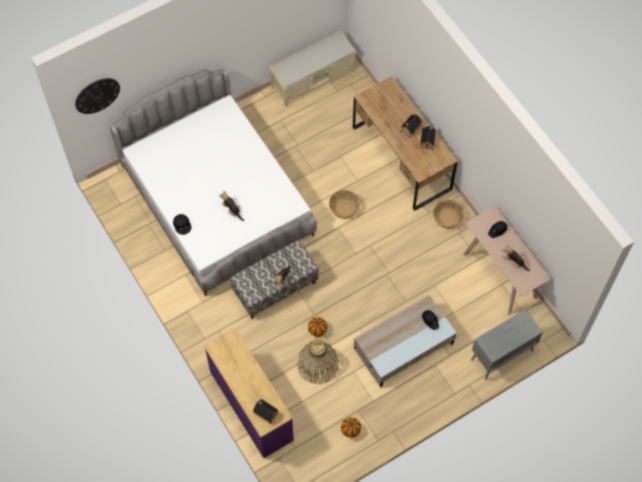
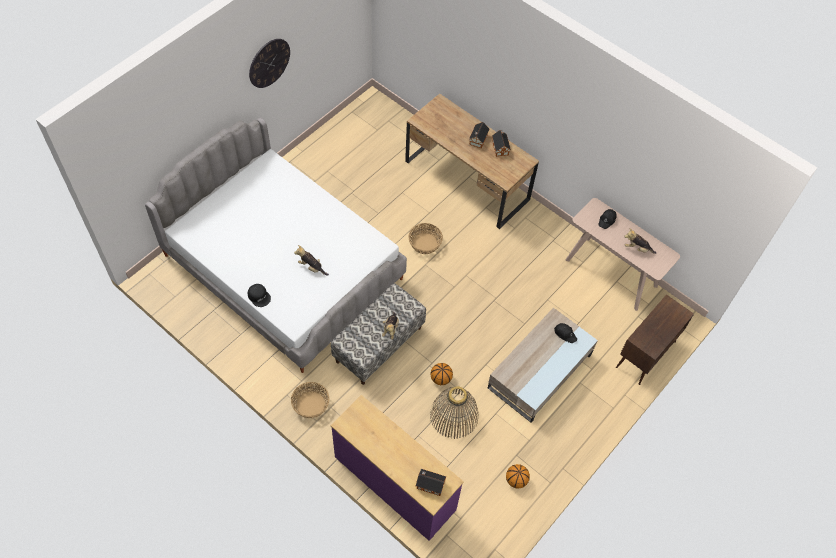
camera: 20 degrees left, 5 degrees down
wall clock [75,78,120,114] -> wall clock moved to [249,39,290,88]
beige bench [269,31,356,107] -> none
basket [433,200,464,229] -> basket moved to [291,382,329,418]
grey cabinet [471,309,543,380] -> brown cabinet [616,294,694,385]

